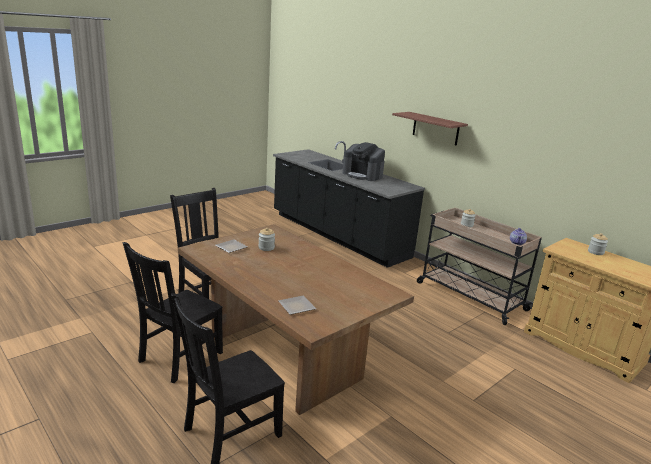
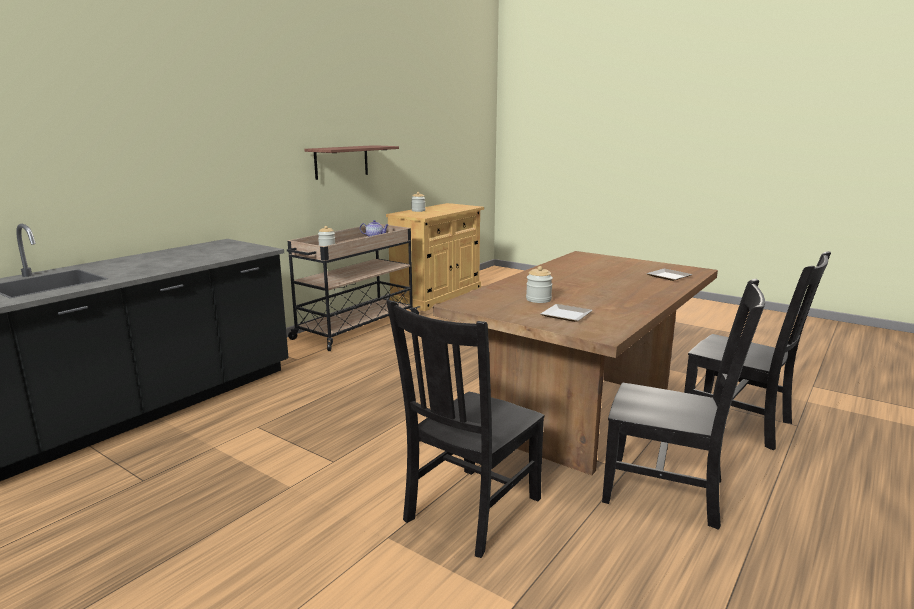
camera: 100 degrees left, 5 degrees down
coffee machine [342,142,385,181] -> none
shelf [392,112,468,146] -> shelf moved to [305,145,399,180]

